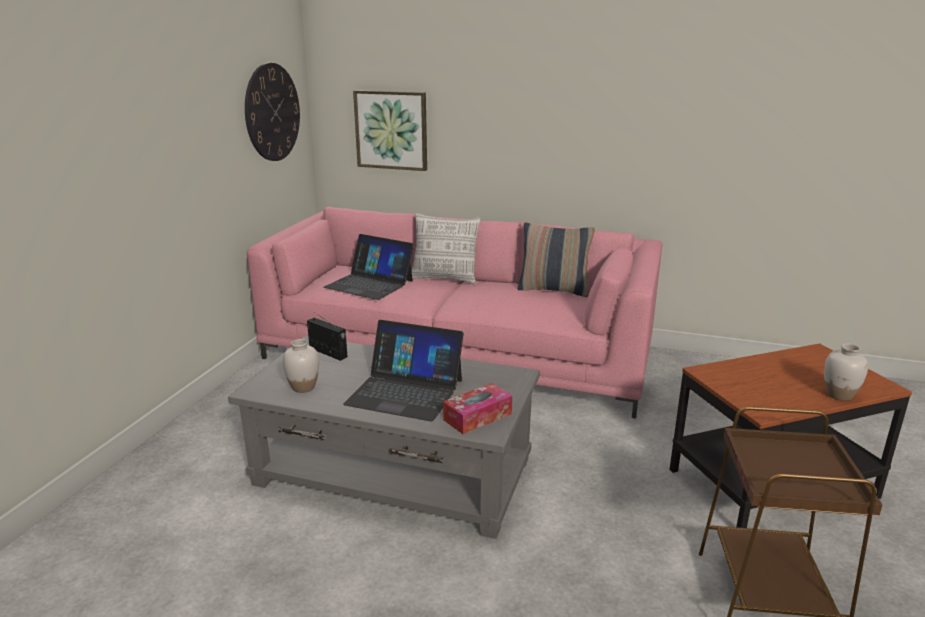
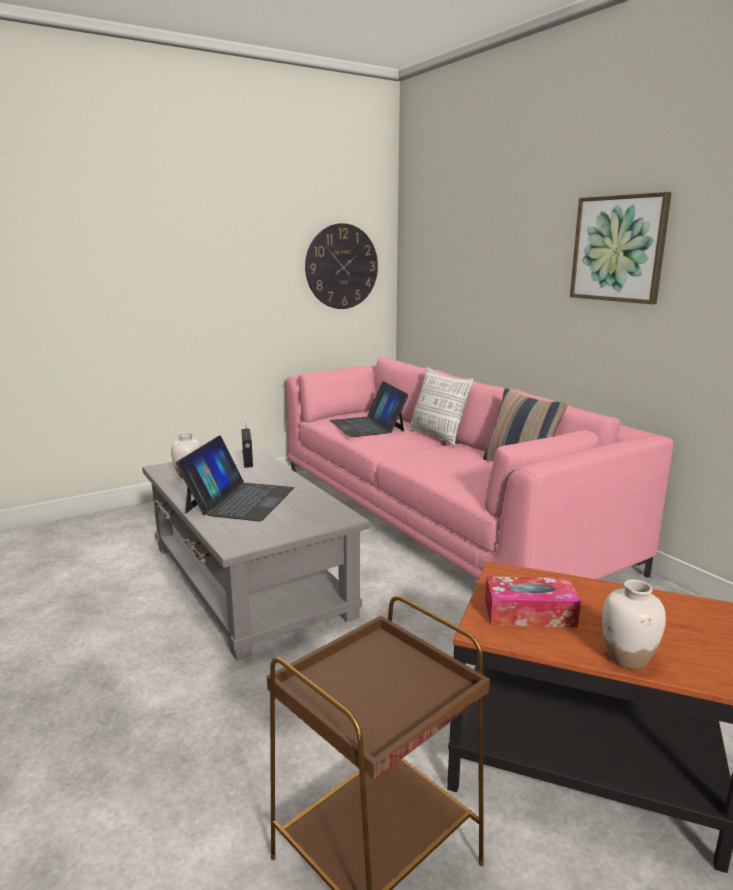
camera: 40 degrees right, 5 degrees down
laptop [343,320,464,421] -> laptop turned 135 degrees counterclockwise [176,436,294,521]
picture [353,90,427,171] -> picture moved to [570,192,672,304]
tissue box [443,383,512,434] -> tissue box moved to [485,576,581,628]

